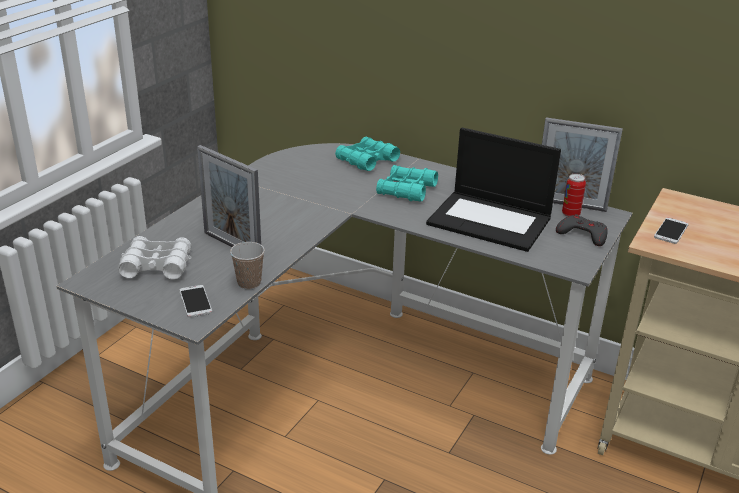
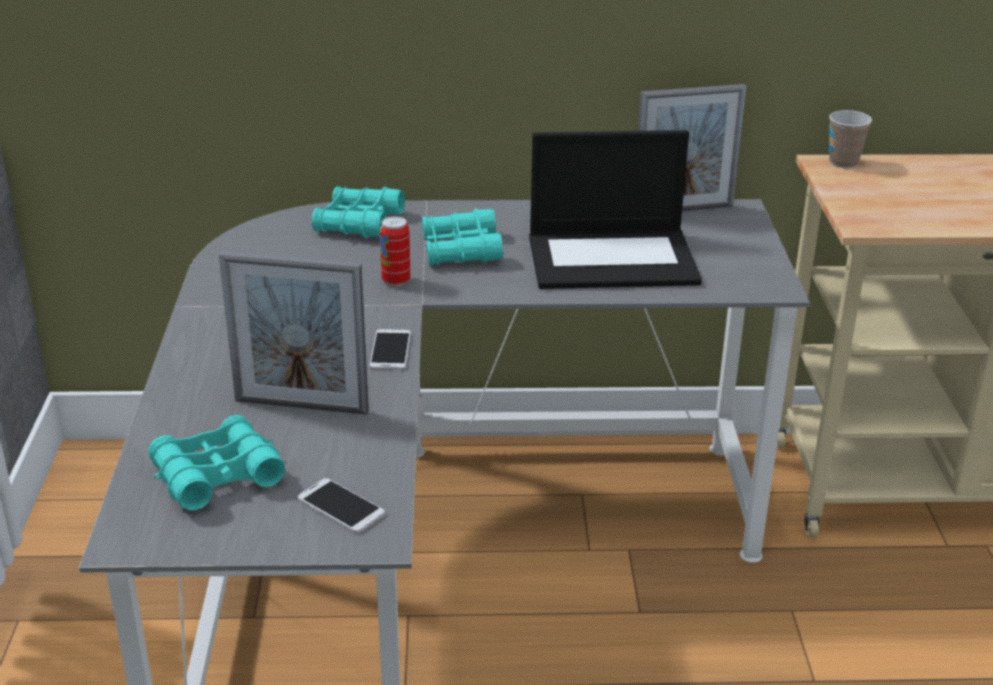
camera: 30 degrees left, 0 degrees up
white binoculars [118,236,192,280] -> turquoise binoculars [148,415,285,510]
cup [230,242,265,290] -> cup moved to [829,110,872,168]
grey game controller [556,214,608,246] -> none
can [562,174,586,217] -> can moved to [380,216,411,286]
phone [654,217,688,244] -> phone moved to [369,329,411,370]

